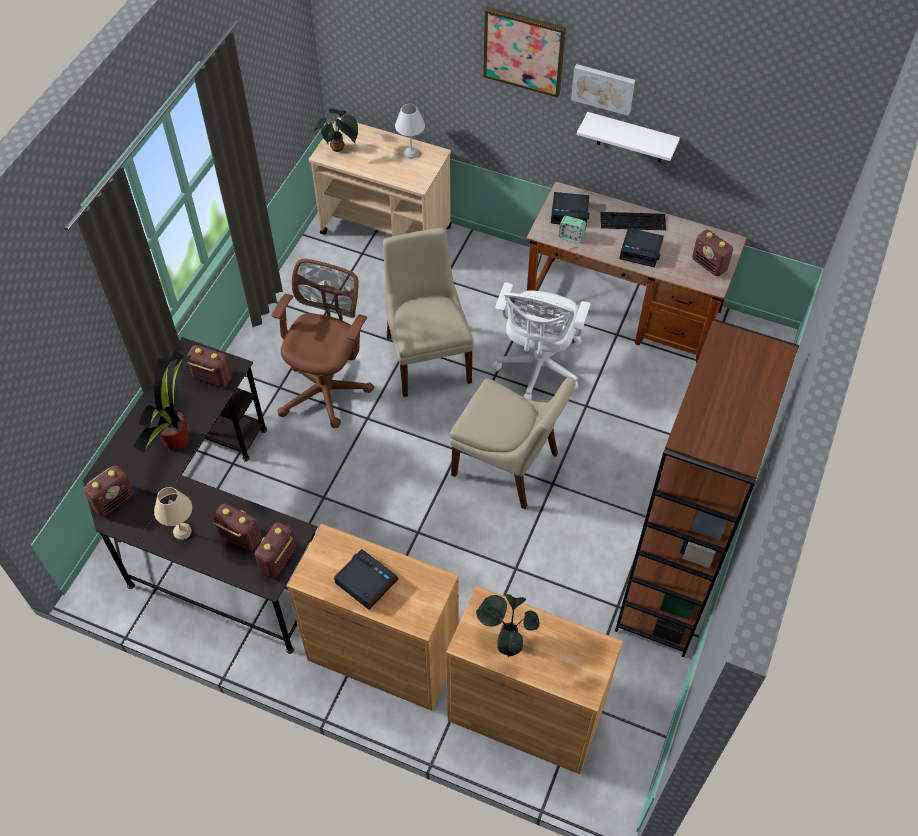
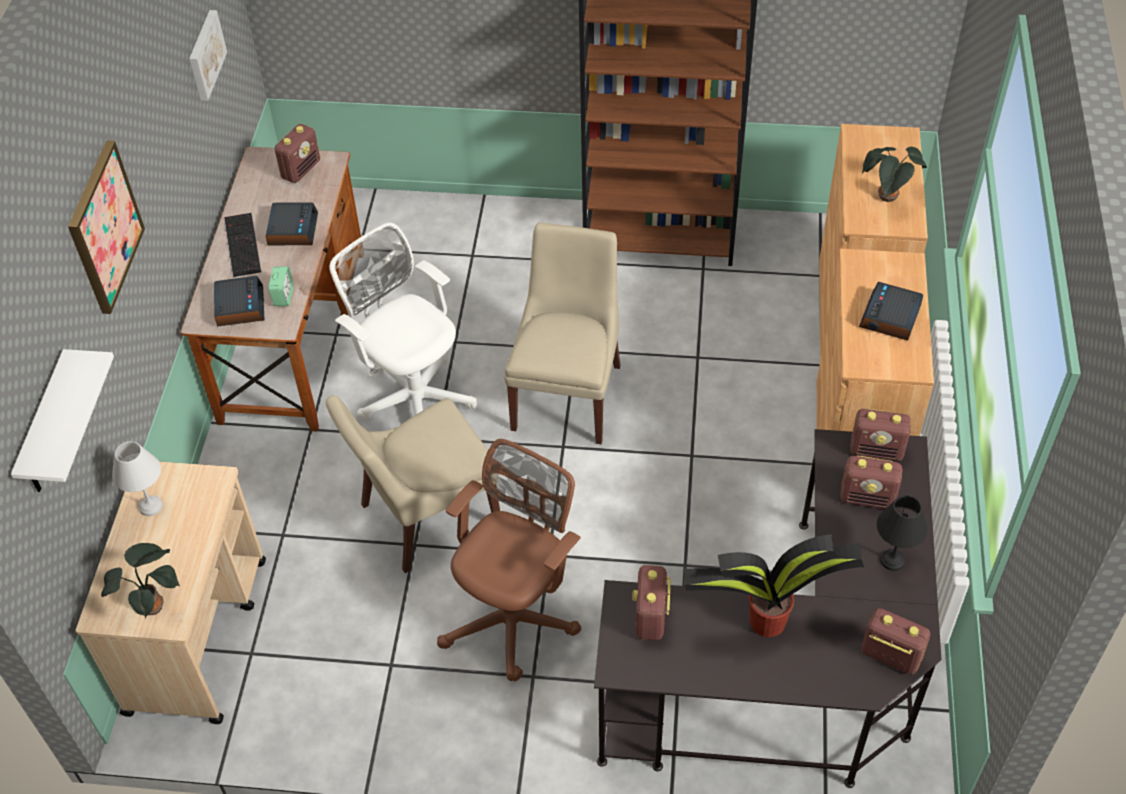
camera: 105 degrees left, 5 degrees down
beige table lamp [154,487,192,540] -> black table lamp [877,495,927,571]
radio [213,503,262,551] -> radio turned 90 degrees counterclockwise [840,456,902,509]
brown office chair [271,259,374,428] -> brown office chair turned 120 degrees clockwise [437,439,581,681]
white office chair [492,283,590,400] -> white office chair turned 135 degrees counterclockwise [329,223,477,421]
picture [571,64,635,116] -> picture moved to [189,10,227,101]
white shelf [577,112,680,162] -> white shelf moved to [11,349,114,492]

